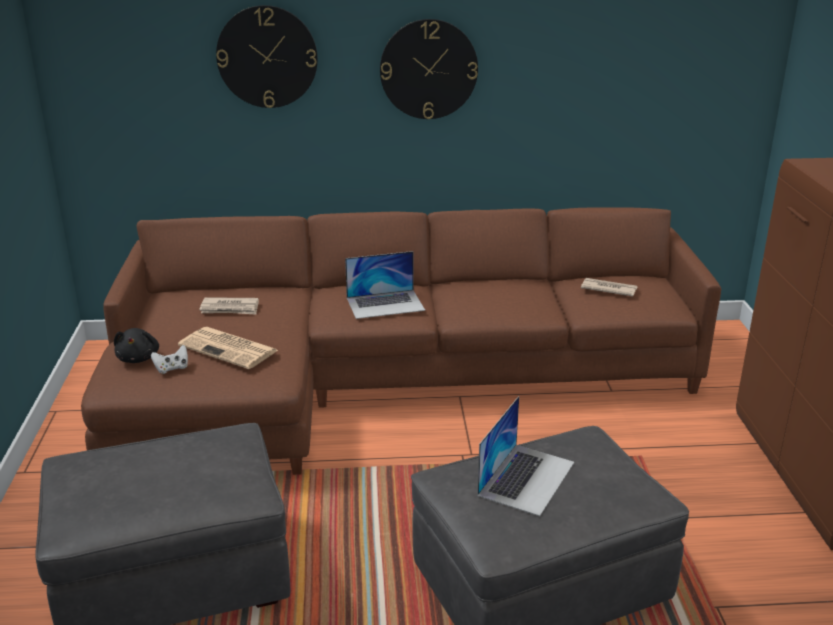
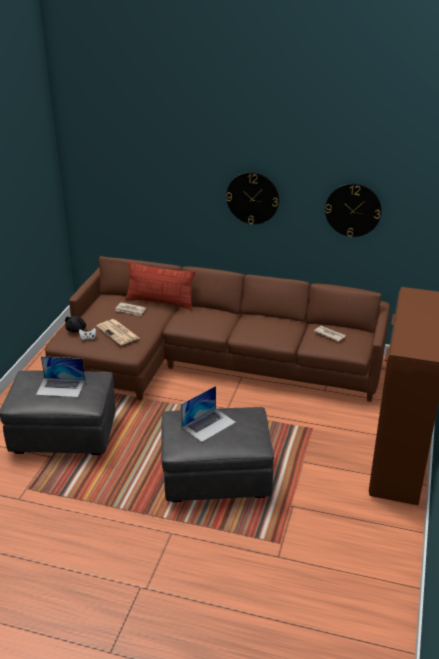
camera: 20 degrees right, 5 degrees up
wall clock [216,5,318,108] -> wall clock moved to [325,184,382,237]
laptop [345,251,425,319] -> laptop moved to [36,356,85,397]
none -> pillow [125,262,195,310]

